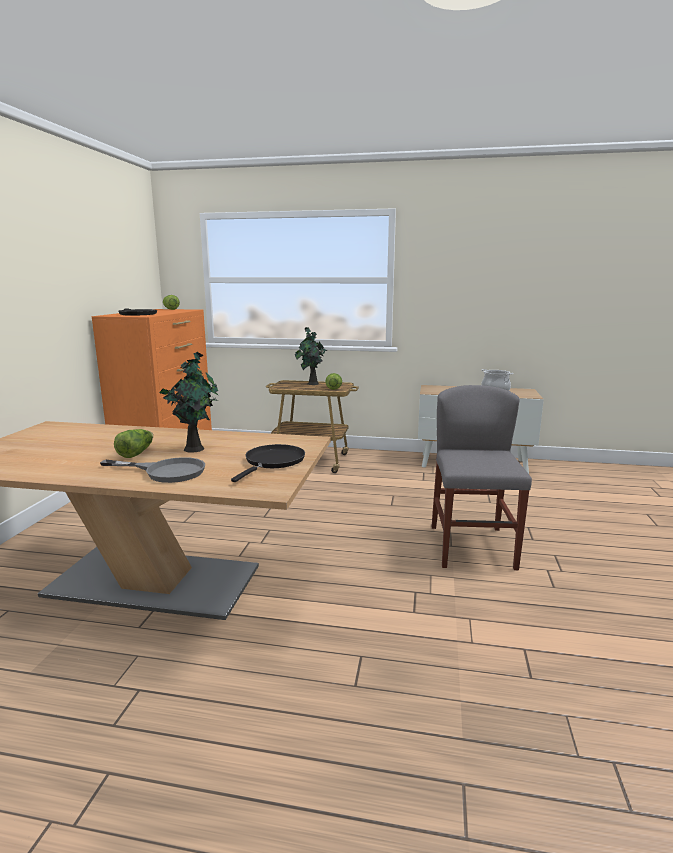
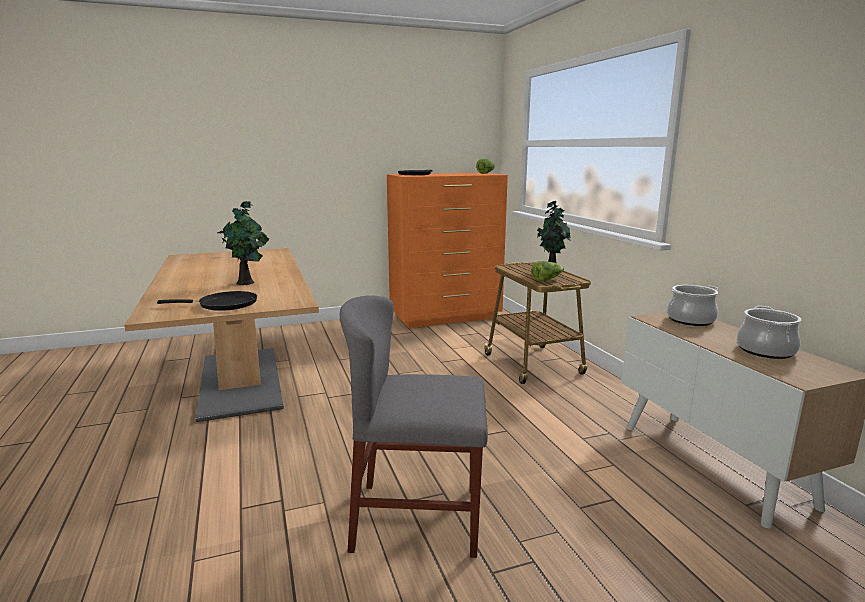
camera: 60 degrees right, 0 degrees up
grey frying pan [100,457,205,483] -> none
lettuce [114,429,153,458] -> none
grey chair [431,385,532,570] -> grey chair turned 150 degrees counterclockwise [340,295,488,558]
none -> cooking pot [667,285,719,326]

